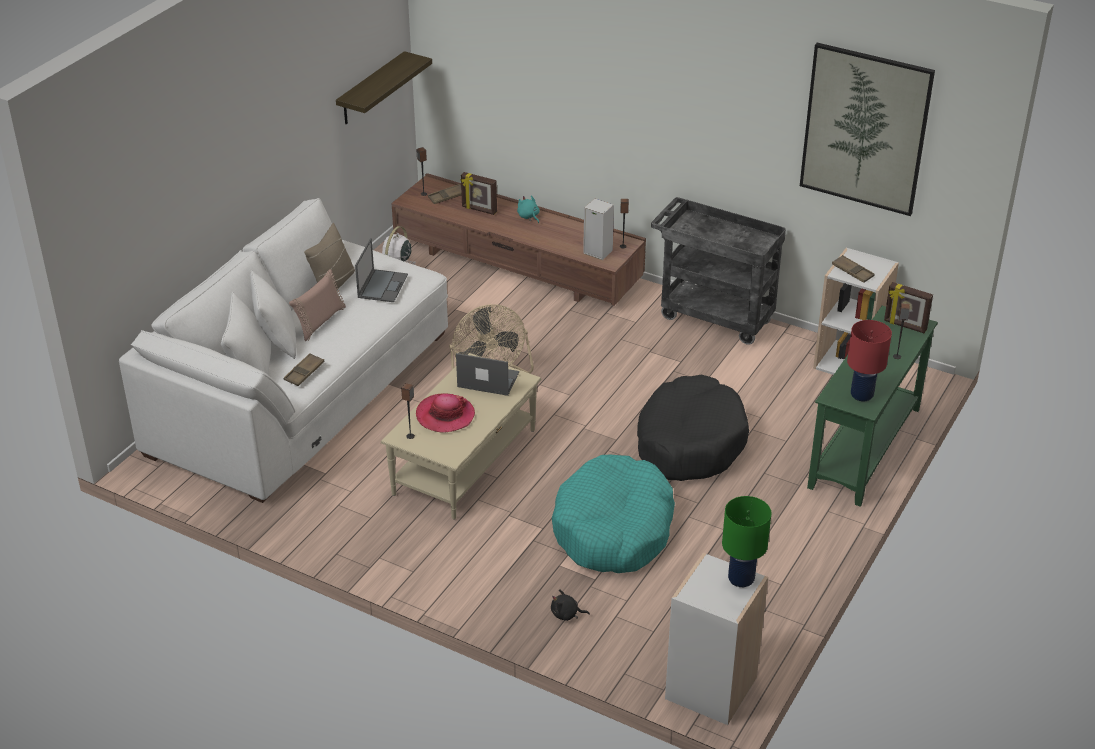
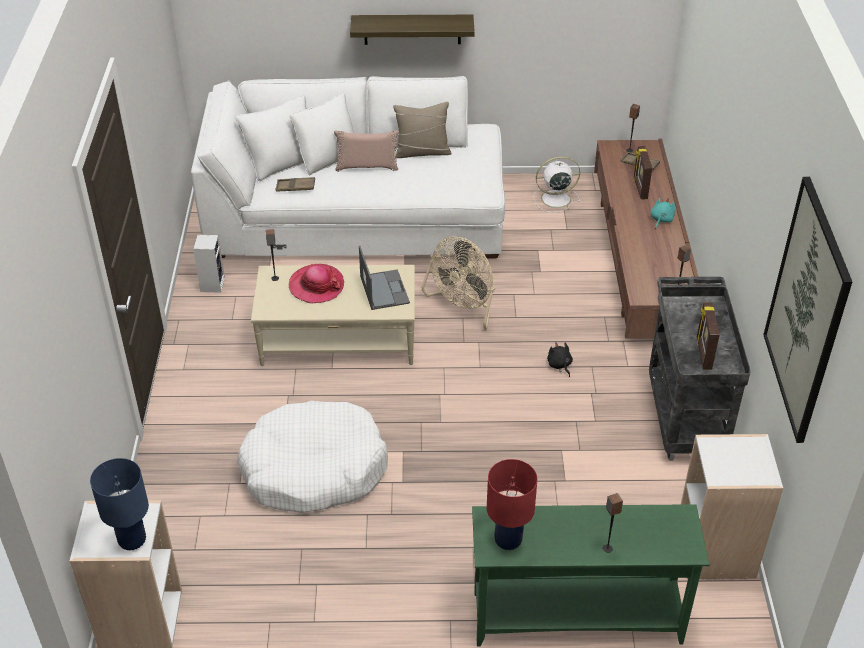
camera: 60 degrees right, 5 degrees up
shelf [336,51,432,124] -> shelf moved to [350,15,475,45]
laptop [355,238,408,302] -> none
black plush toy [551,589,590,621] -> black plush toy moved to [547,342,573,377]
turquoise dog bed [552,455,675,573] -> white dog bed [237,401,388,513]
speaker [583,199,614,260] -> speaker moved to [193,235,225,293]
black dog bed [637,375,749,481] -> none
green table lamp [722,496,771,587] -> blue table lamp [90,458,149,550]
brown tray [832,255,875,283] -> none
picture frame [884,282,933,333] -> picture frame moved to [697,302,720,370]

